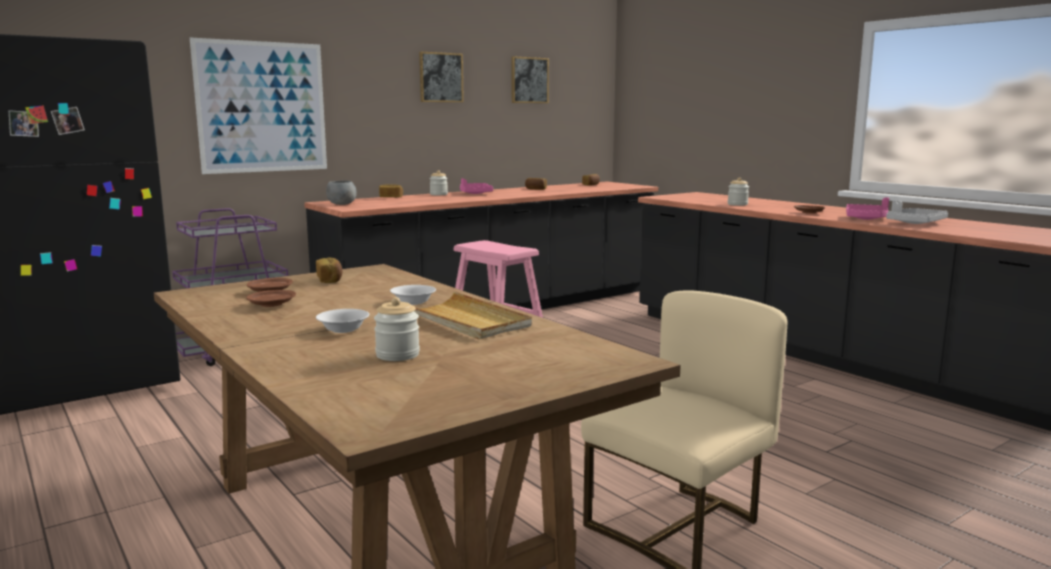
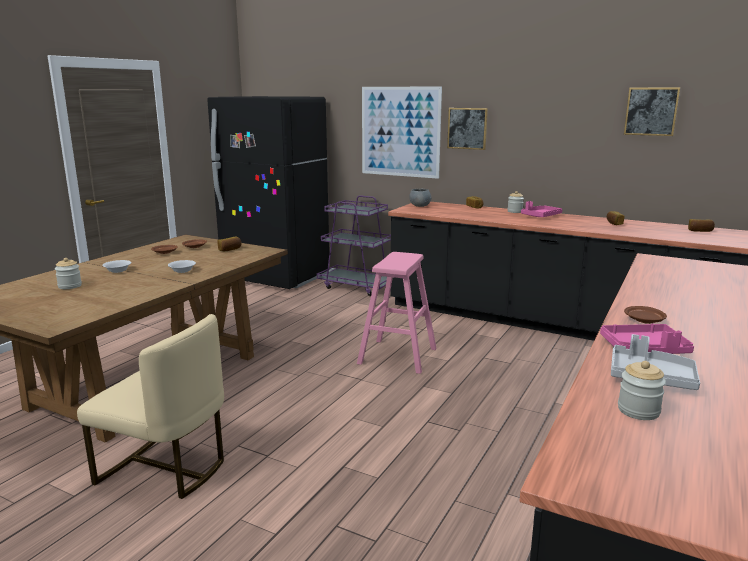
camera: 65 degrees right, 5 degrees up
beige tray [414,291,532,340] -> none
picture [419,52,464,102] -> picture moved to [447,108,488,150]
jar [728,177,749,206] -> jar moved to [618,361,666,420]

